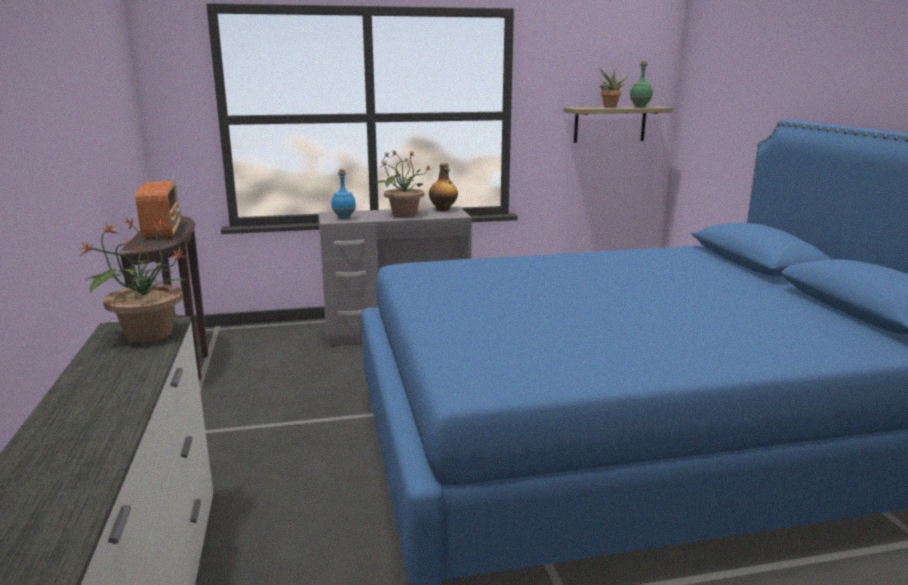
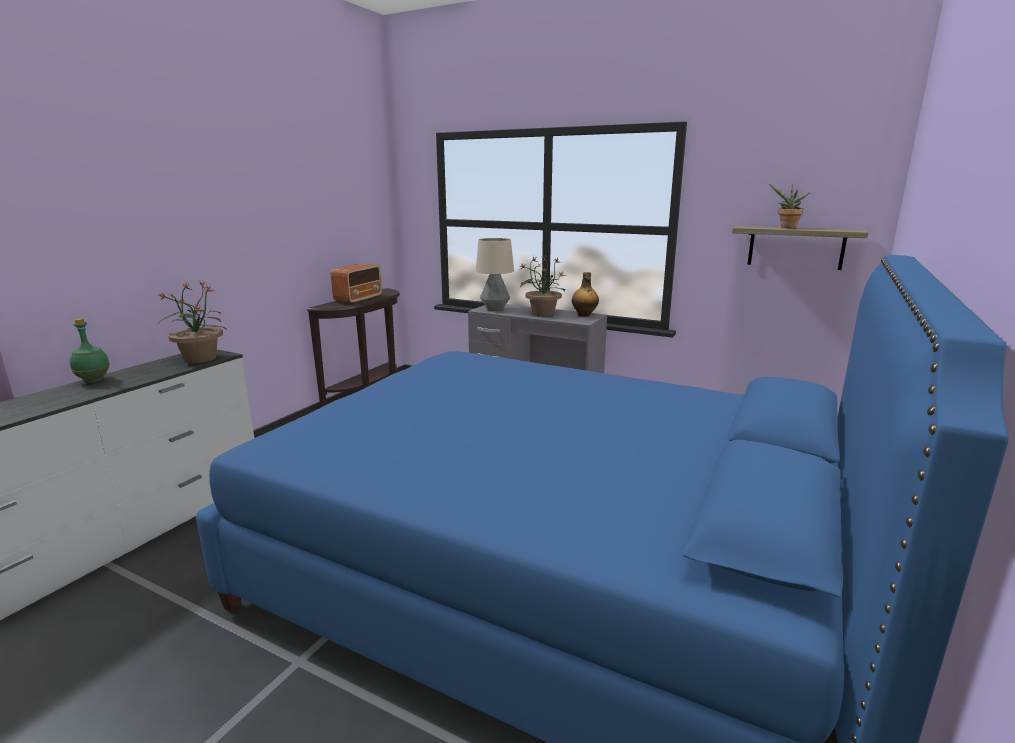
camera: 40 degrees right, 0 degrees up
blue bottle [331,169,356,219] -> table lamp [476,238,514,311]
green bottle [630,61,653,108] -> green bottle moved to [70,319,110,383]

